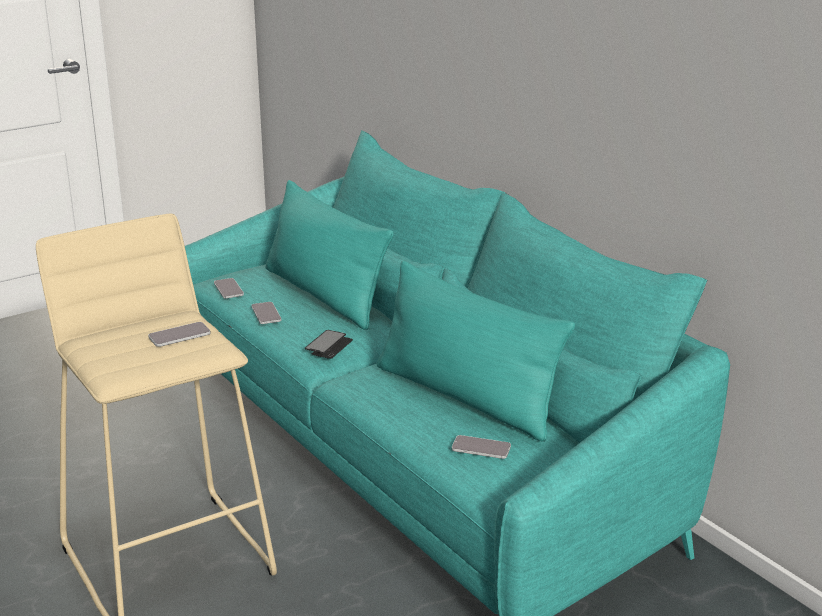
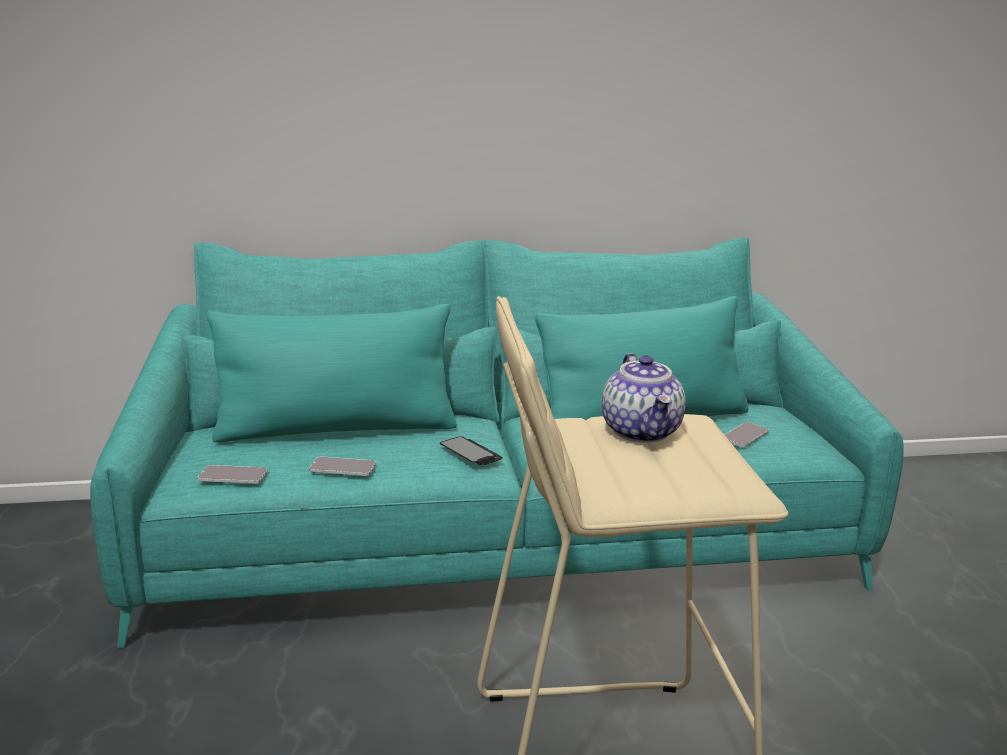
camera: 65 degrees left, 5 degrees down
phone [148,322,211,347] -> teapot [602,353,686,443]

